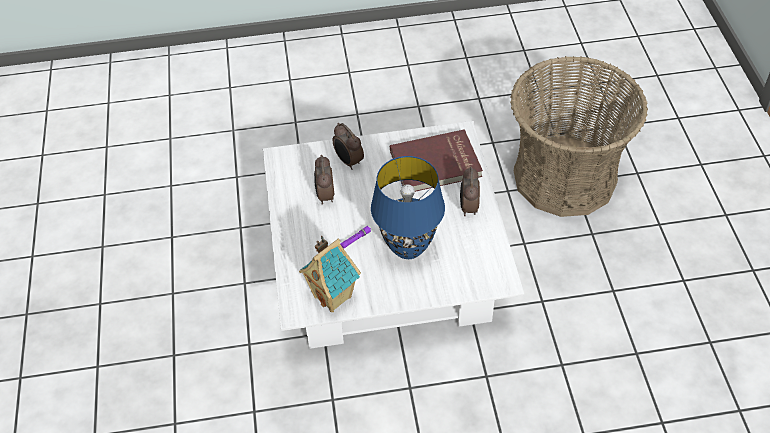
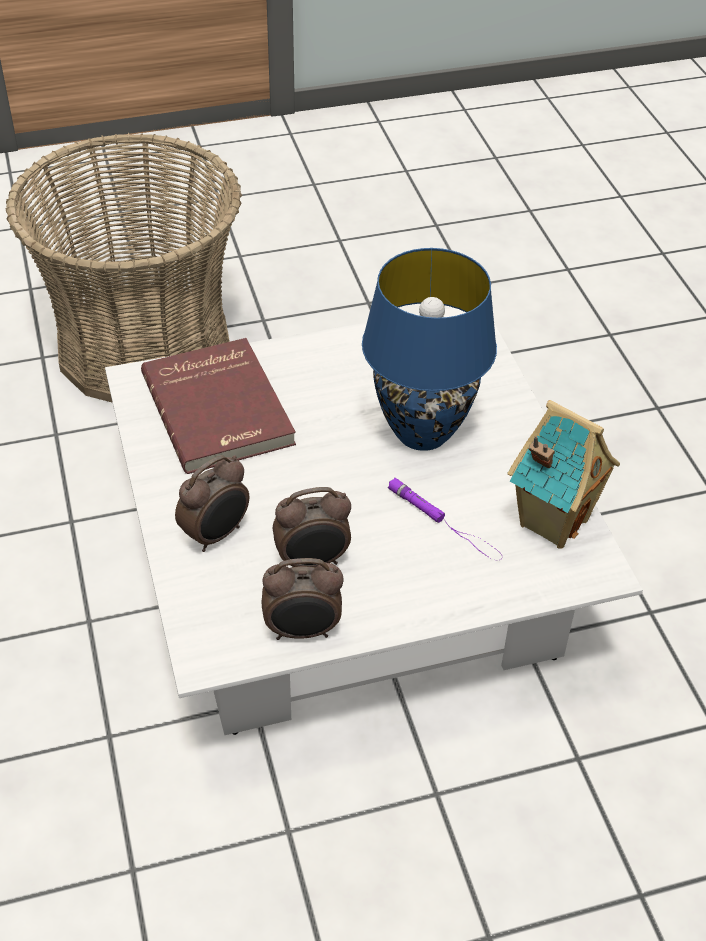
camera: 100 degrees left, 5 degrees down
alarm clock [460,166,480,216] -> alarm clock moved to [262,558,344,640]

